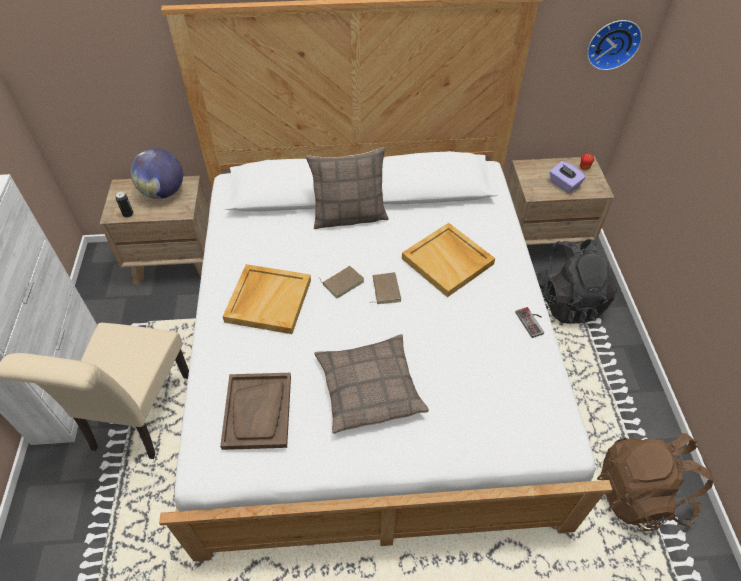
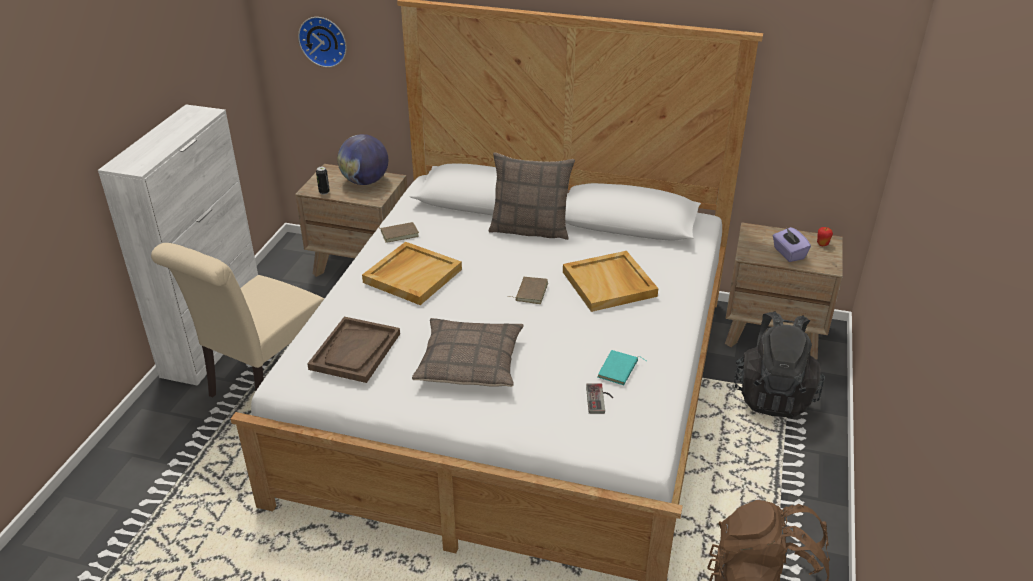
camera: 20 degrees right, 15 degrees down
brown book [319,266,364,298] -> brown book moved to [379,222,419,243]
game controller [515,307,544,338] -> game controller moved to [586,383,613,414]
wall clock [587,20,642,70] -> wall clock moved to [298,17,347,67]
none -> turquoise book [597,350,646,385]

